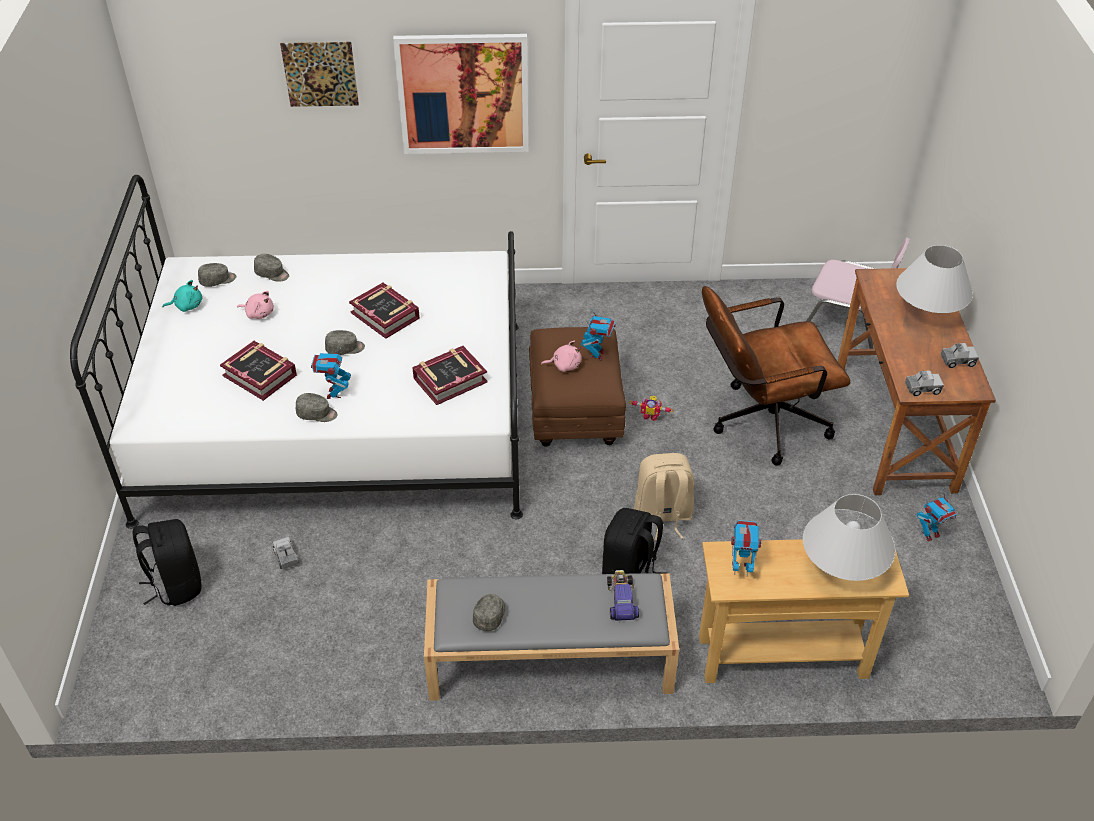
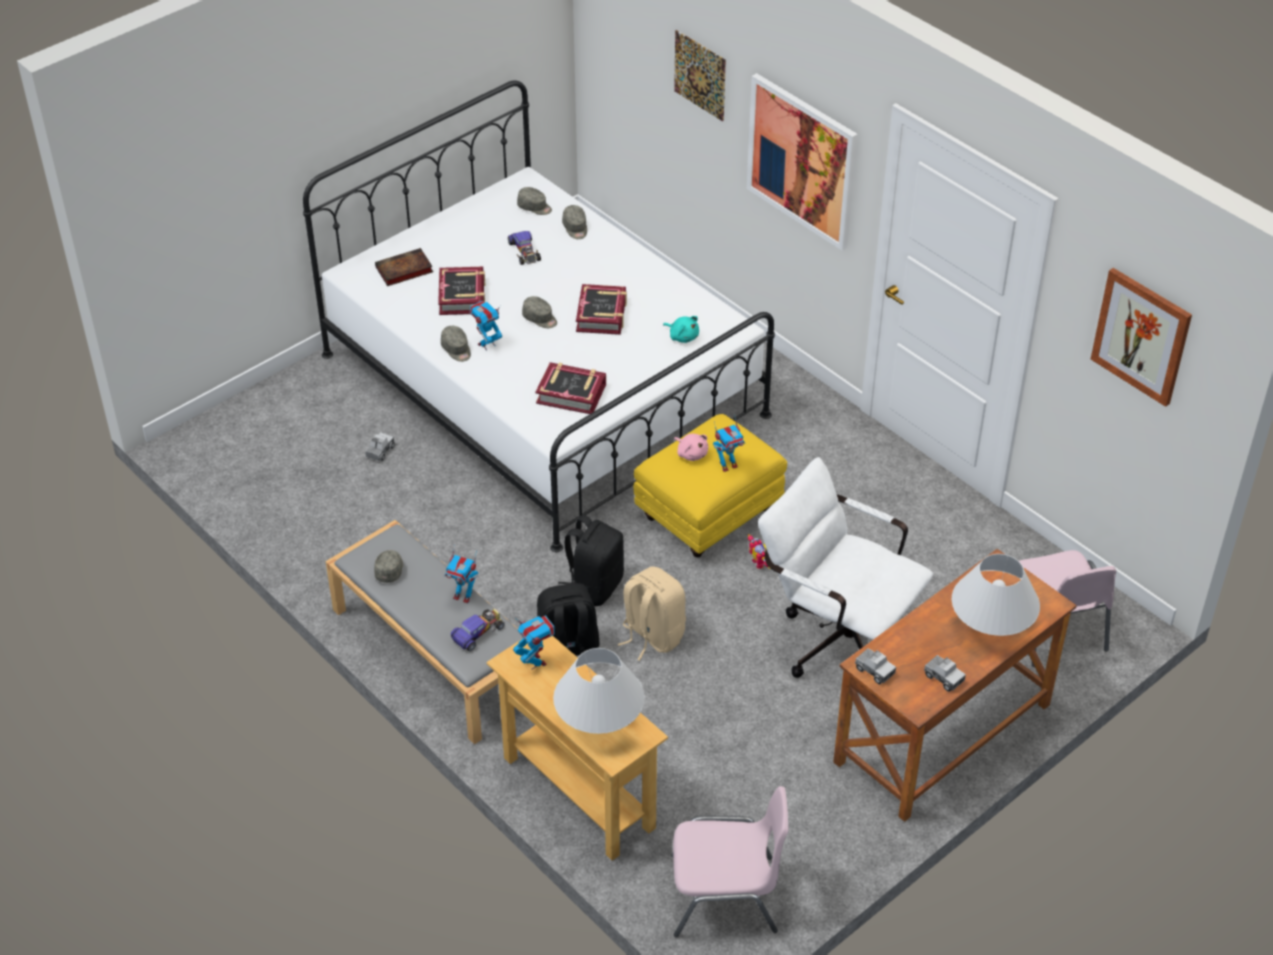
camera: 50 degrees right, 0 degrees up
black backpack [132,519,201,606] -> black backpack moved to [558,515,624,606]
turquoise plush toy [162,280,202,312] -> turquoise plush toy moved to [663,316,699,343]
pink plush toy [237,291,274,319] -> toy car [508,231,541,265]
grey cap [473,594,505,631] -> grey cap turned 60 degrees counterclockwise [374,550,403,583]
brown ottoman [529,327,626,447] -> yellow ottoman [633,414,787,557]
brown office chair [702,286,850,466] -> white office chair [758,457,933,678]
toy robot [917,487,957,542] -> toy robot moved to [445,544,478,603]
none -> book [375,248,433,286]
none -> pink chair [671,786,788,937]
none -> picture [1091,268,1192,407]

